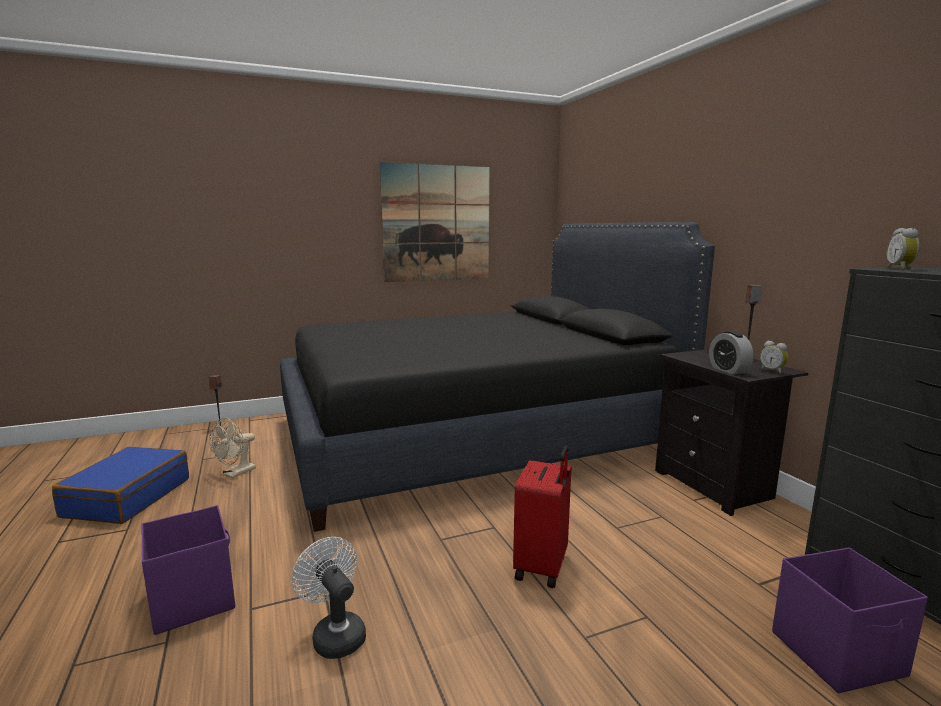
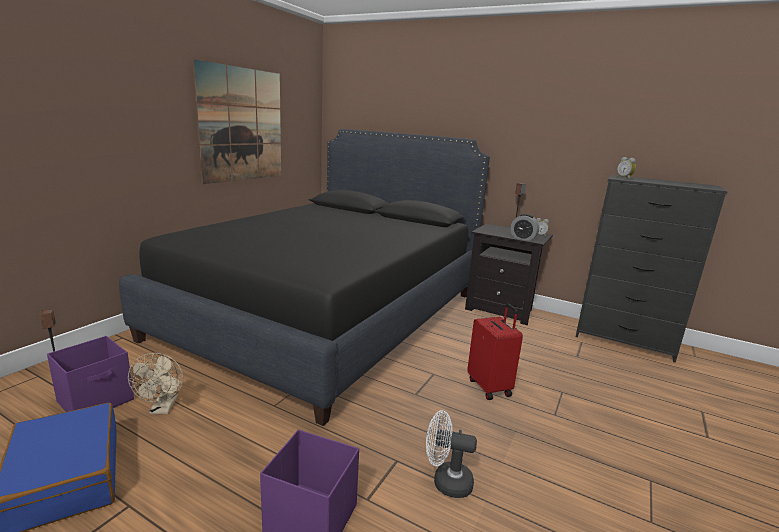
camera: 40 degrees left, 5 degrees up
purple storage box [772,548,928,693] -> purple storage box moved to [47,336,134,412]

